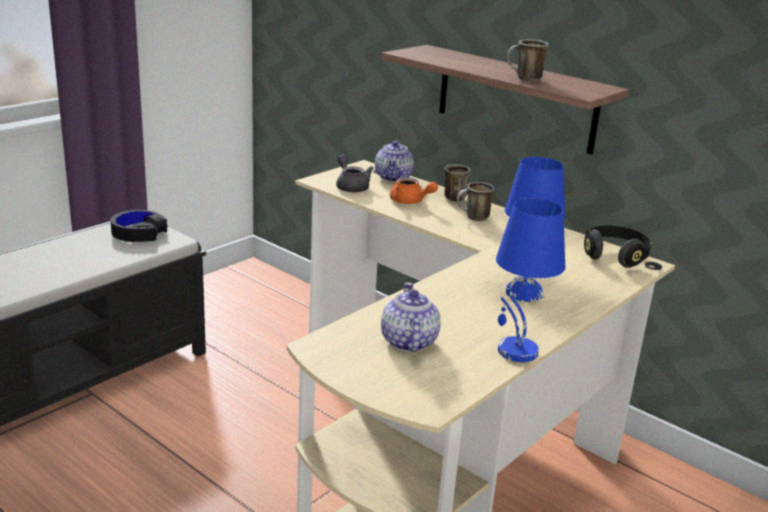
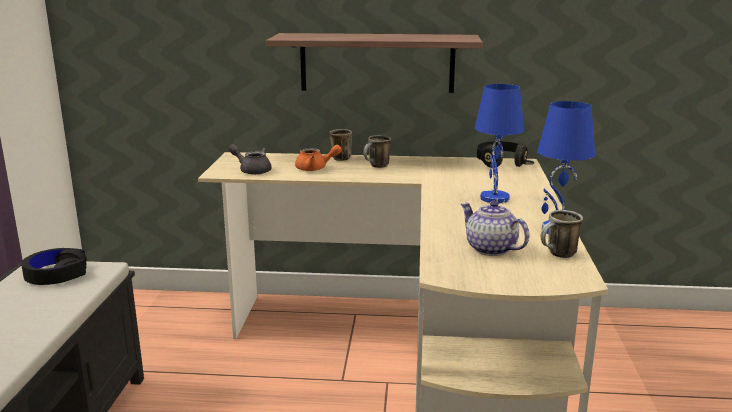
camera: 35 degrees left, 5 degrees down
teapot [375,141,414,182] -> none
mug [507,39,549,82] -> mug moved to [541,210,583,258]

